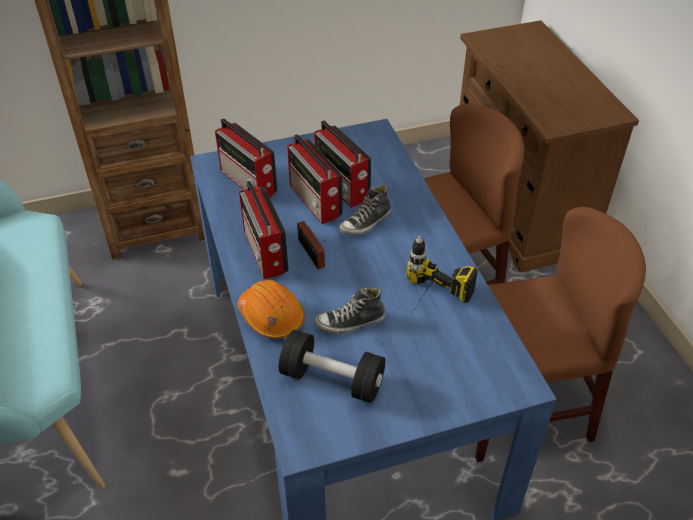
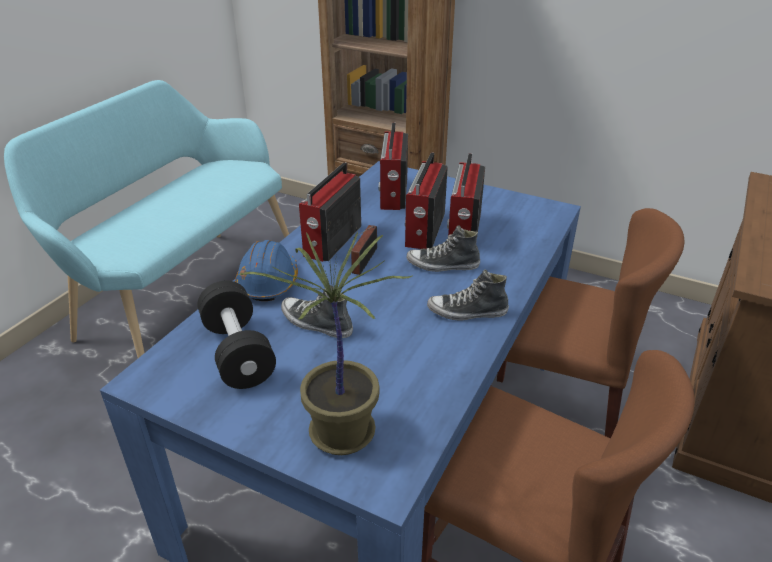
camera: 45 degrees right, 10 degrees down
orange hard hat [238,280,305,339] -> blue hard hat [235,240,298,301]
power drill [406,236,478,311] -> none
none -> potted plant [238,232,413,455]
none -> shoe [427,269,509,320]

